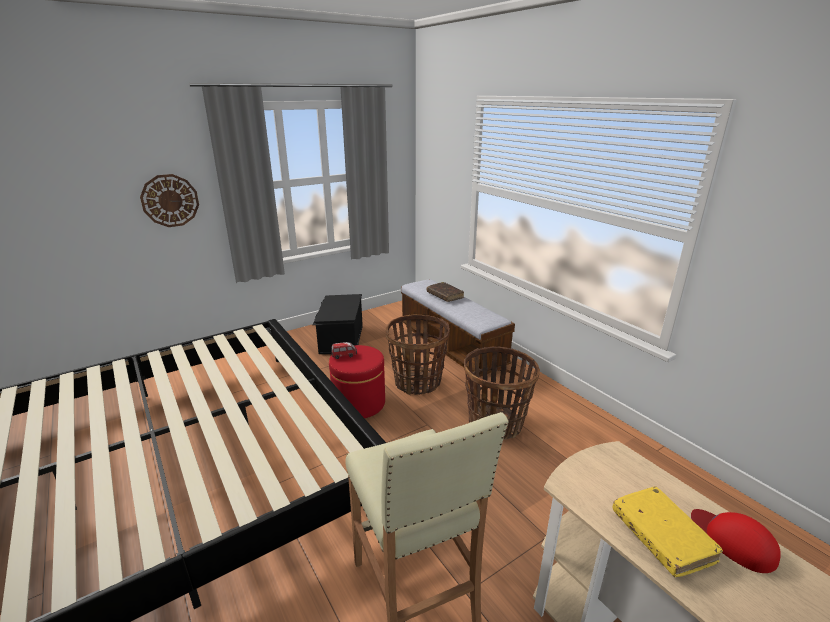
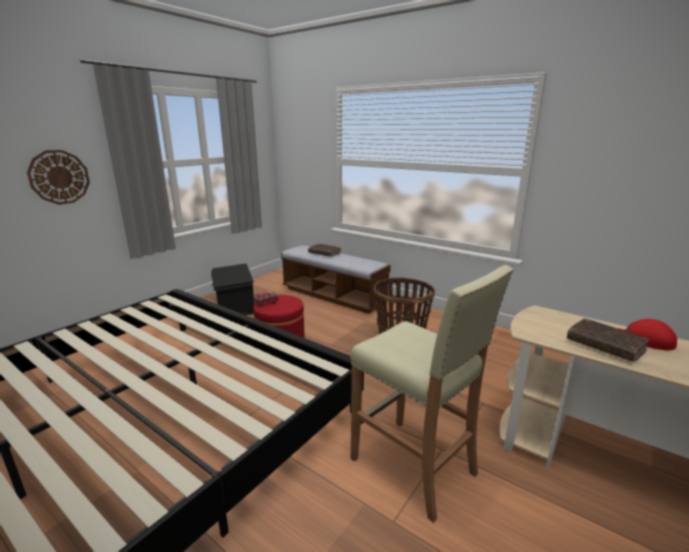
camera: 20 degrees left, 5 degrees down
basket [386,315,450,395] -> none
yellow book [612,487,723,577] -> brown book [567,318,650,362]

